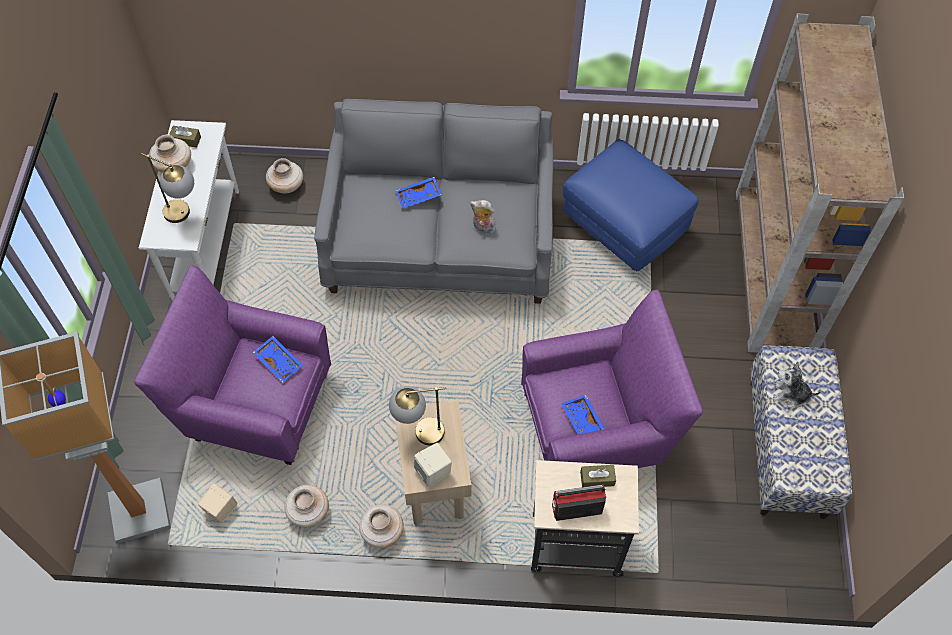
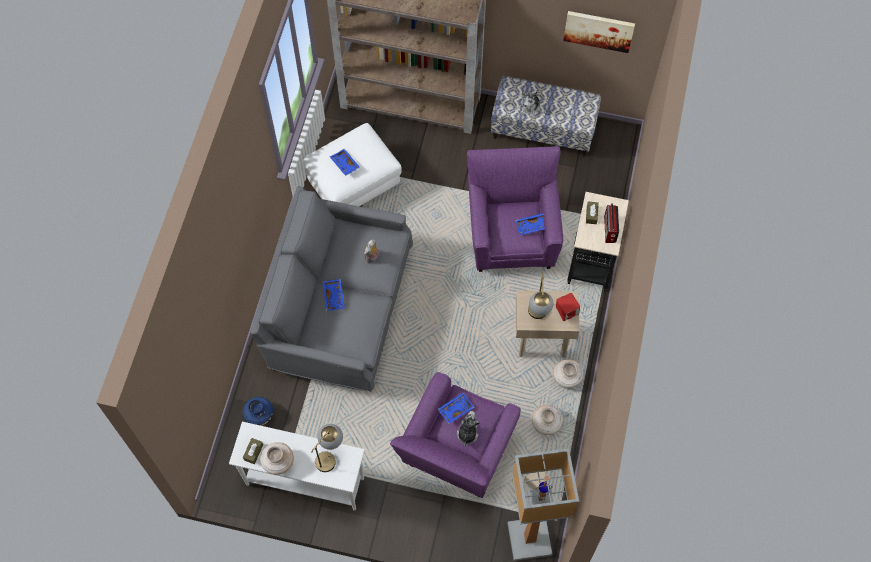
camera: 80 degrees left, 5 degrees up
beige vase [266,158,303,194] -> blue vase [243,397,273,426]
beige speaker [414,443,452,487] -> red speaker [556,293,580,321]
blue ottoman [563,139,699,271] -> white ottoman [303,123,402,207]
none -> blue tray [330,149,360,176]
none -> plush toy [457,411,480,447]
none -> picture [563,11,635,53]

